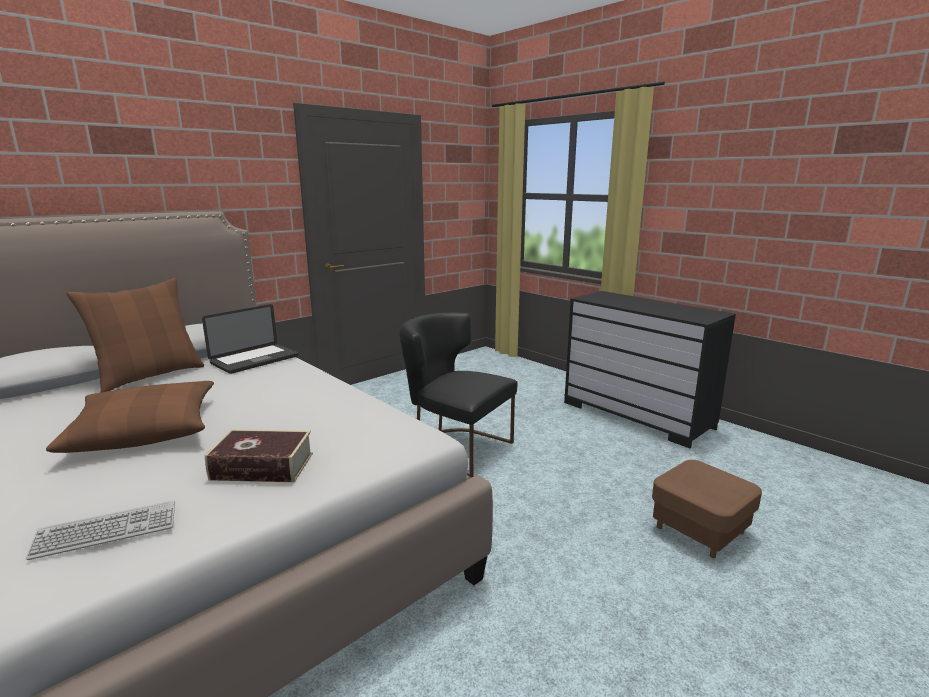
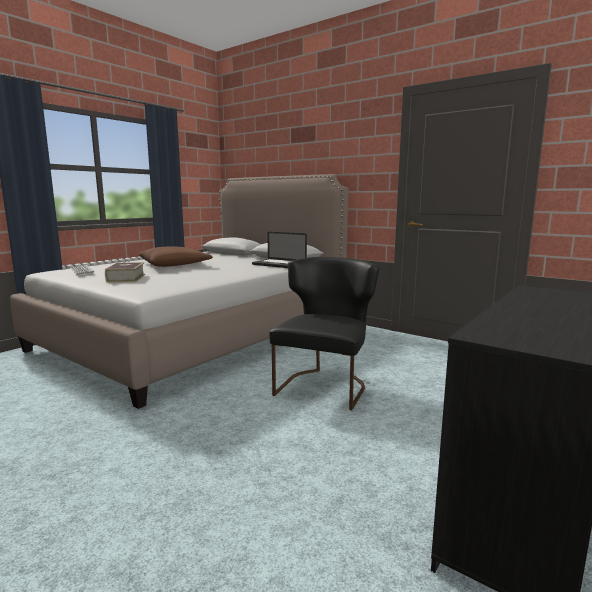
camera: 80 degrees right, 5 degrees down
brown pillow [66,278,204,393] -> none
brown ottoman [652,460,762,558] -> none

